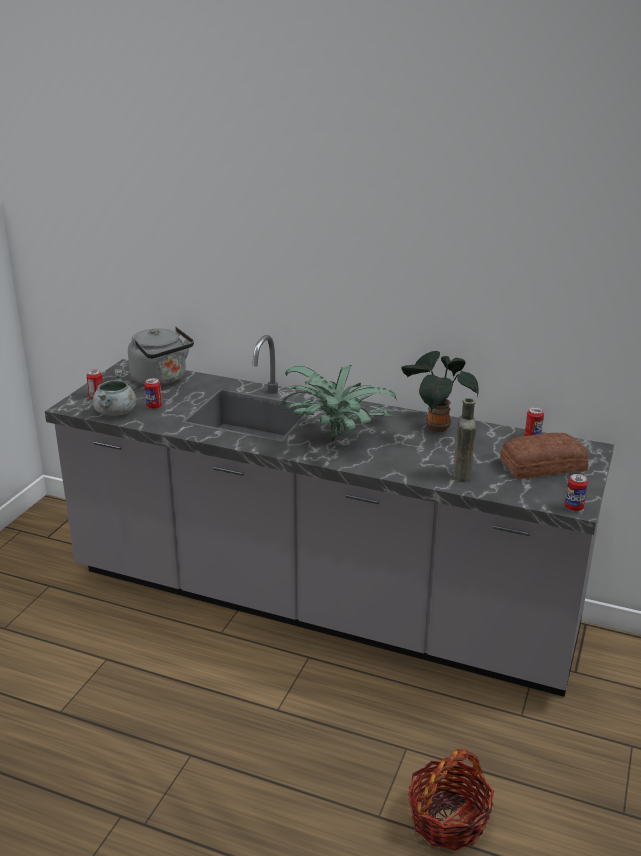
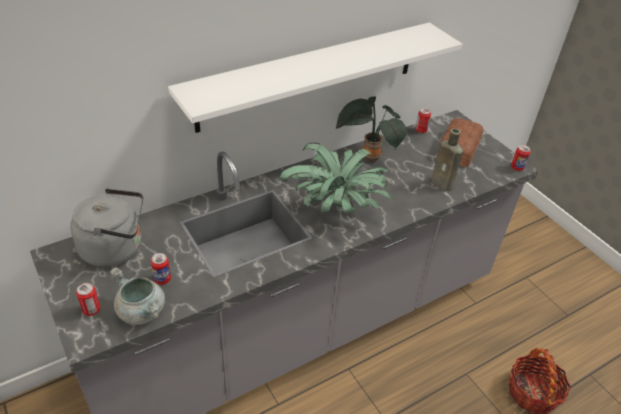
camera: 55 degrees left, 15 degrees up
none -> white shelf [168,23,462,133]

